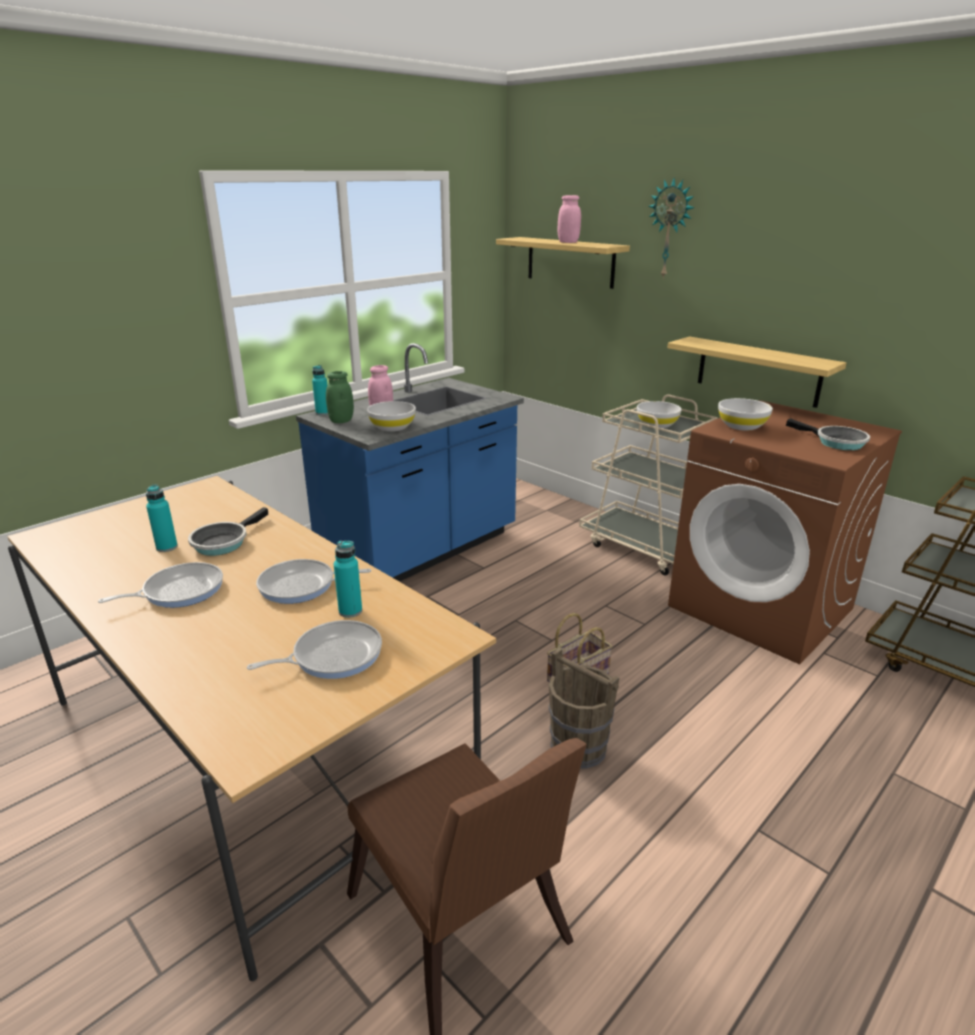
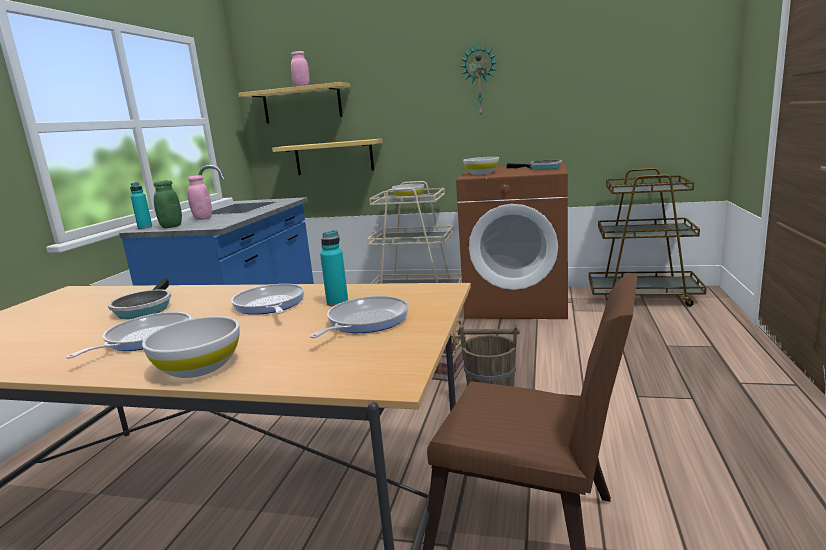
camera: 30 degrees left, 10 degrees down
turquoise bottle [146,484,178,552] -> none
frying pan [256,559,371,604] -> frying pan turned 105 degrees clockwise [231,284,304,315]
white bowl [367,401,416,432] -> white bowl moved to [142,316,240,378]
wall clock [649,178,694,279] -> wall clock moved to [460,44,498,115]
shelf [668,336,846,408] -> shelf moved to [272,139,382,175]

